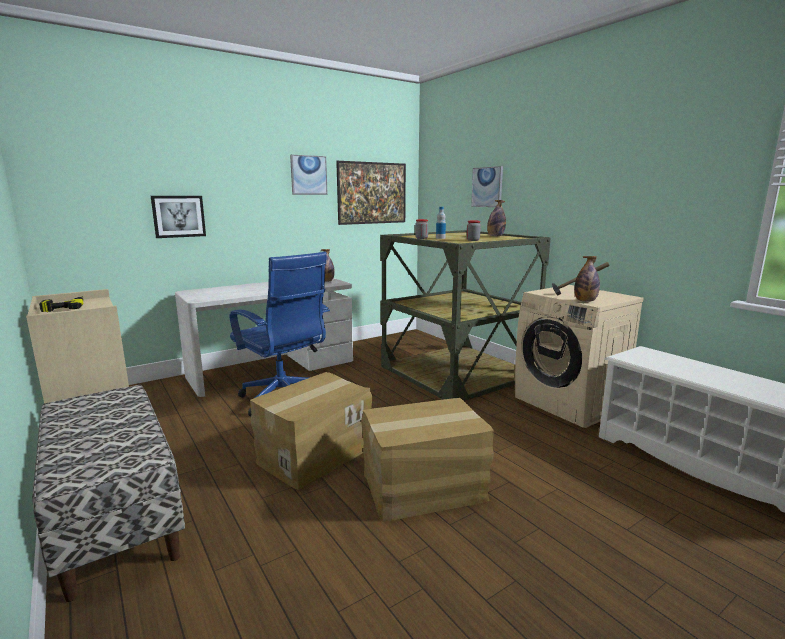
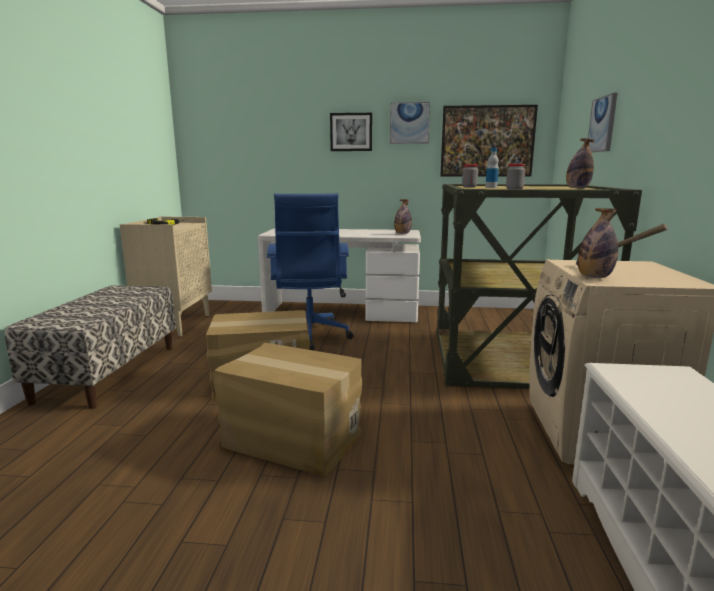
camera: 40 degrees right, 0 degrees up
picture [151,196,206,238] -> picture moved to [330,113,372,151]

